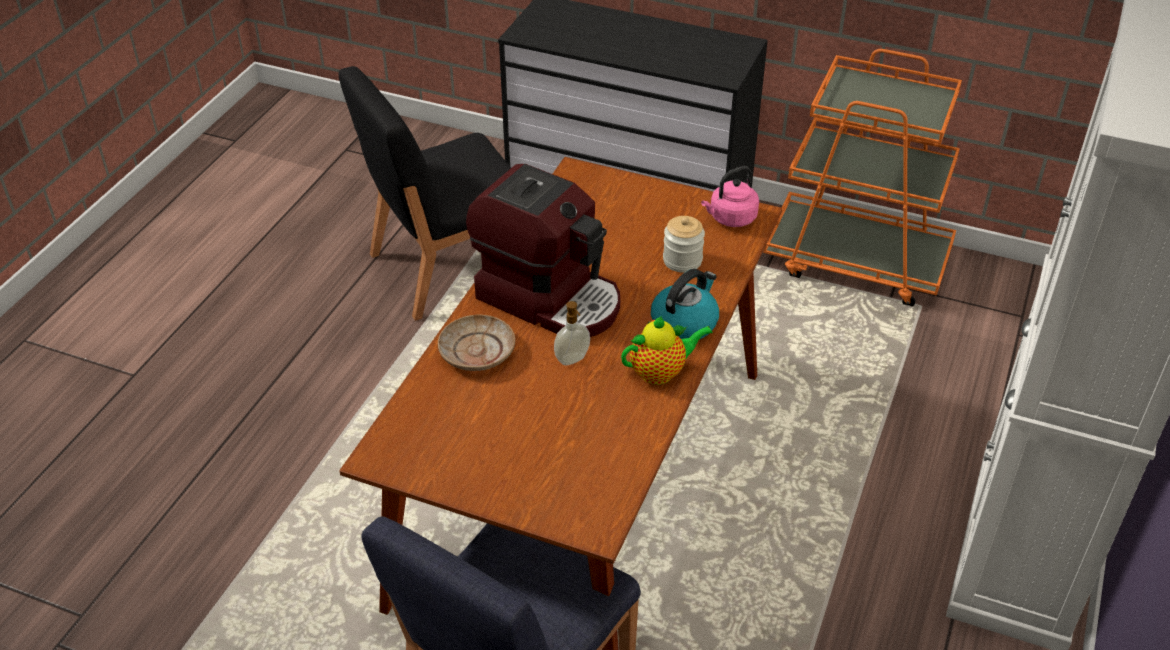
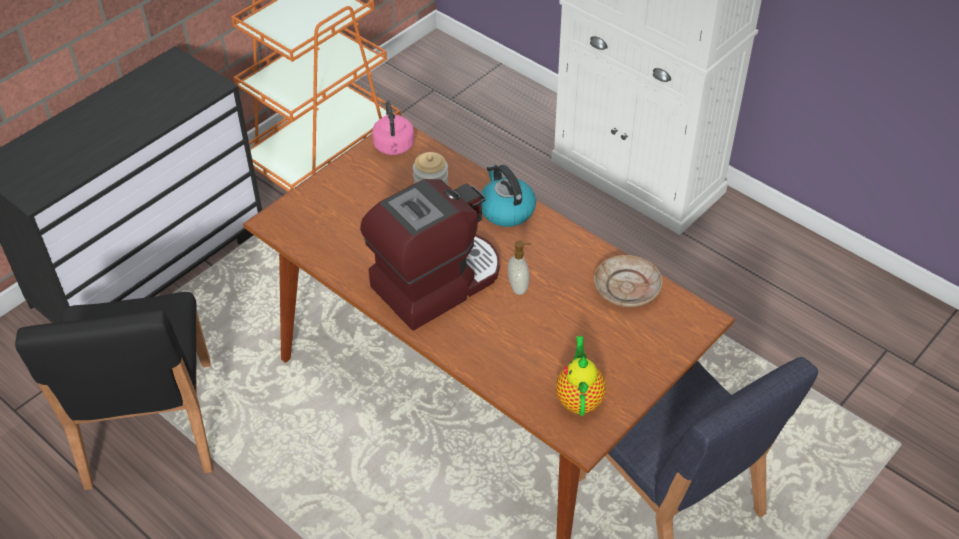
camera: 70 degrees left, 5 degrees up
beige plate [438,315,515,371] -> beige plate moved to [594,255,663,307]
teapot [621,316,713,385] -> teapot moved to [556,336,606,416]

